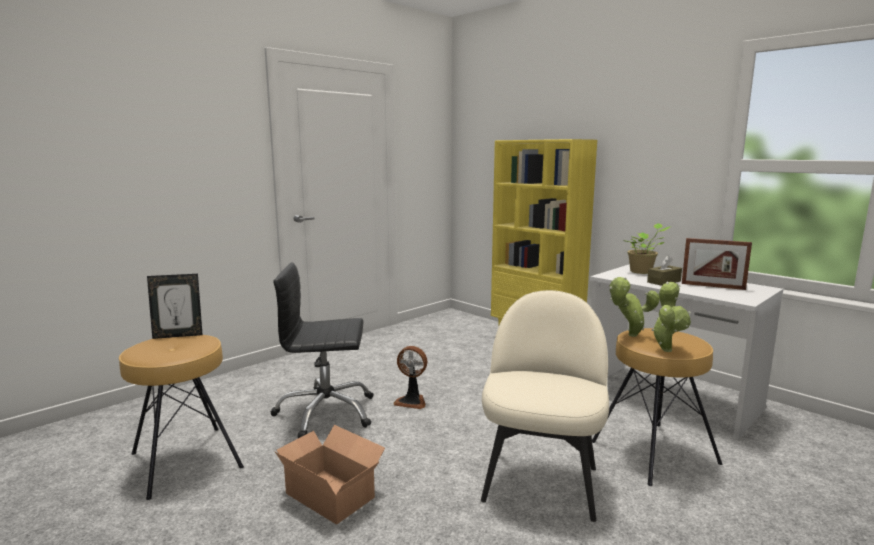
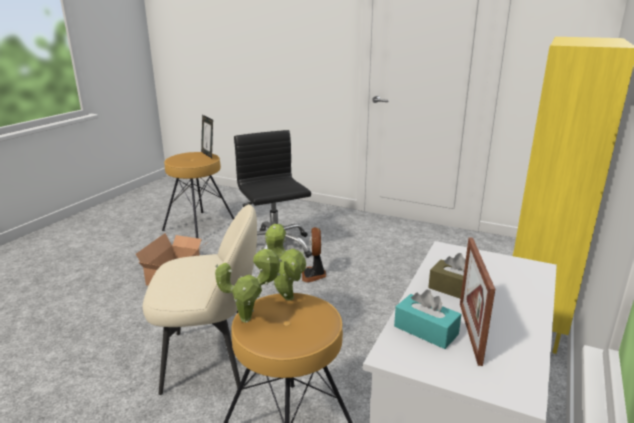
camera: 70 degrees right, 10 degrees up
potted plant [622,223,672,274] -> none
none -> turquoise tissue box [394,290,462,349]

